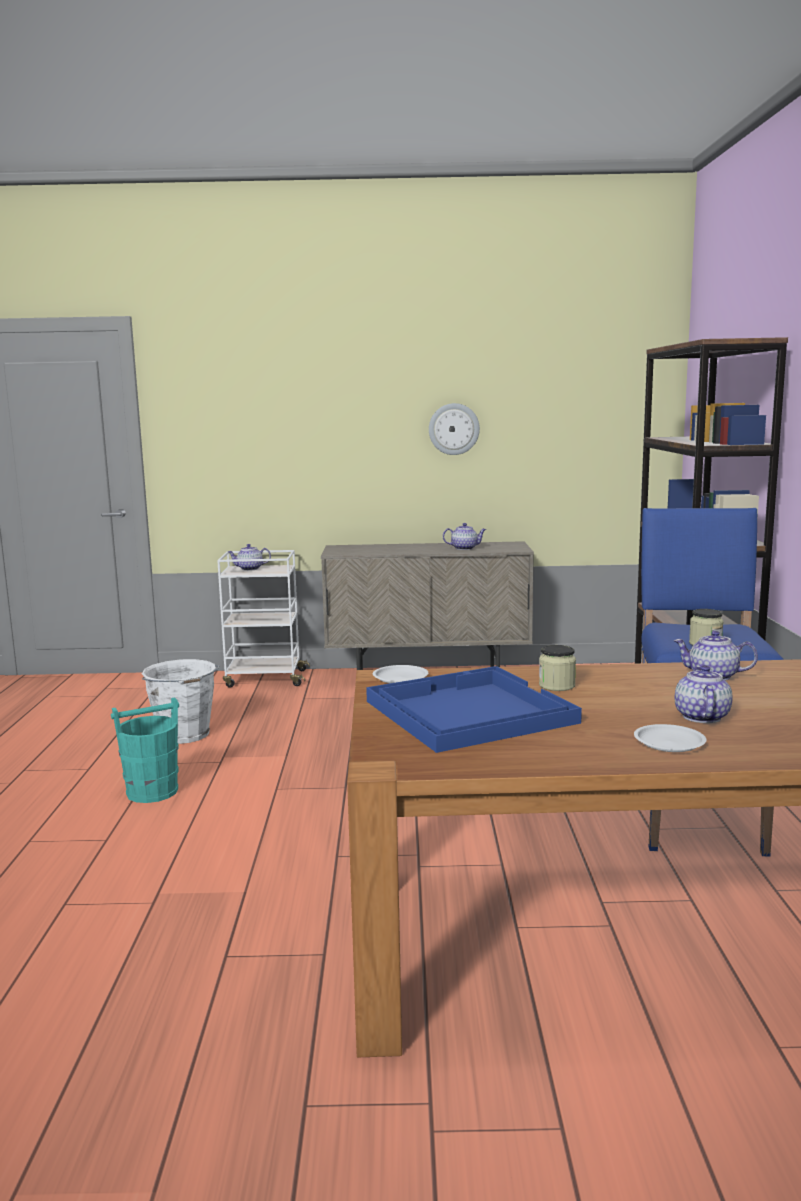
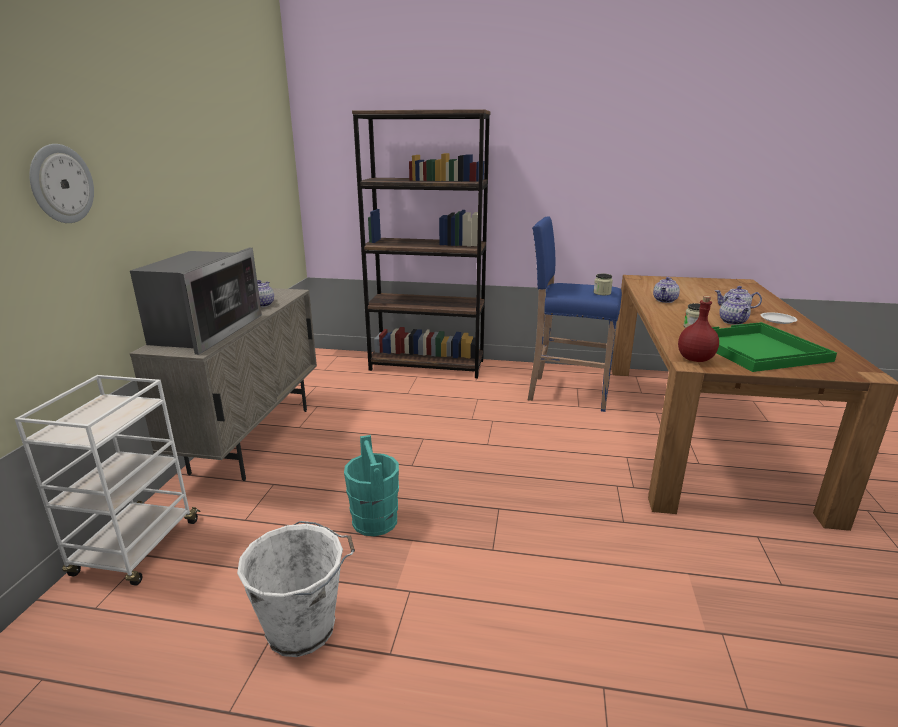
camera: 80 degrees left, 10 degrees up
turquoise bucket [111,697,179,803] -> turquoise bucket moved to [344,435,399,536]
teapot [228,544,271,571] -> teapot moved to [719,296,751,325]
blue tray [366,666,582,753] -> green tray [712,322,837,372]
white plate [373,665,428,683] -> red bottle [678,296,719,362]
wall clock [429,403,480,455] -> wall clock moved to [29,144,94,223]
none -> microwave [130,248,262,355]

